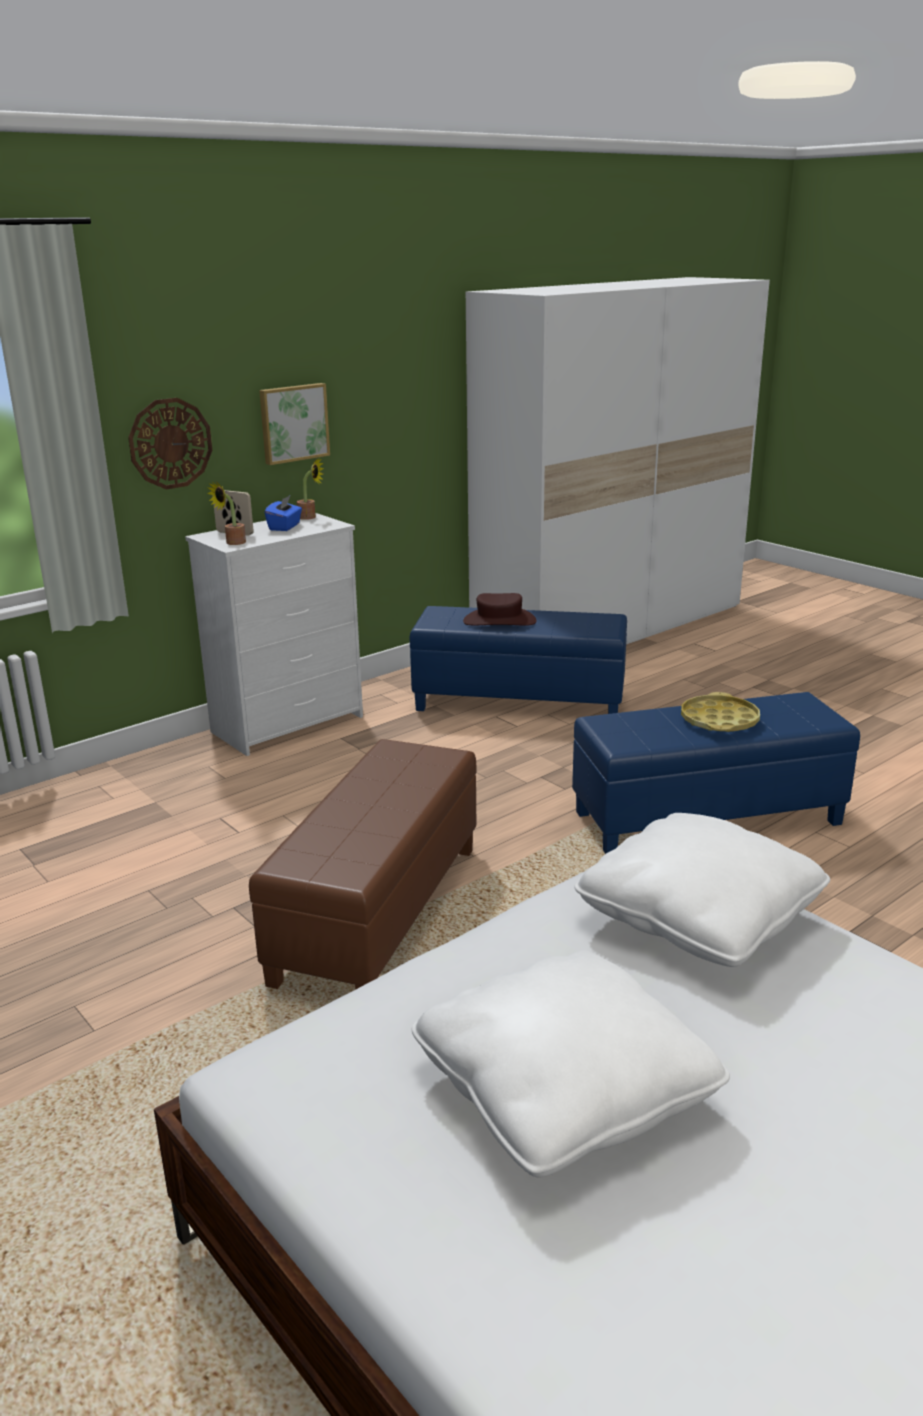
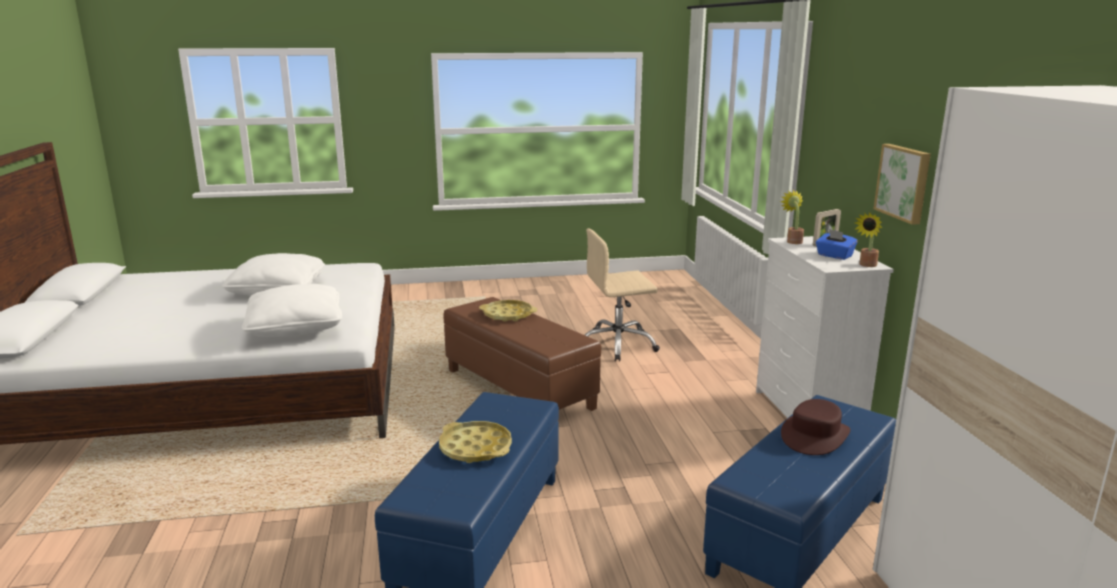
camera: 120 degrees right, 5 degrees down
wall clock [128,398,212,490] -> none
none -> yellow tray [479,300,537,322]
none -> beige office chair [585,228,660,361]

